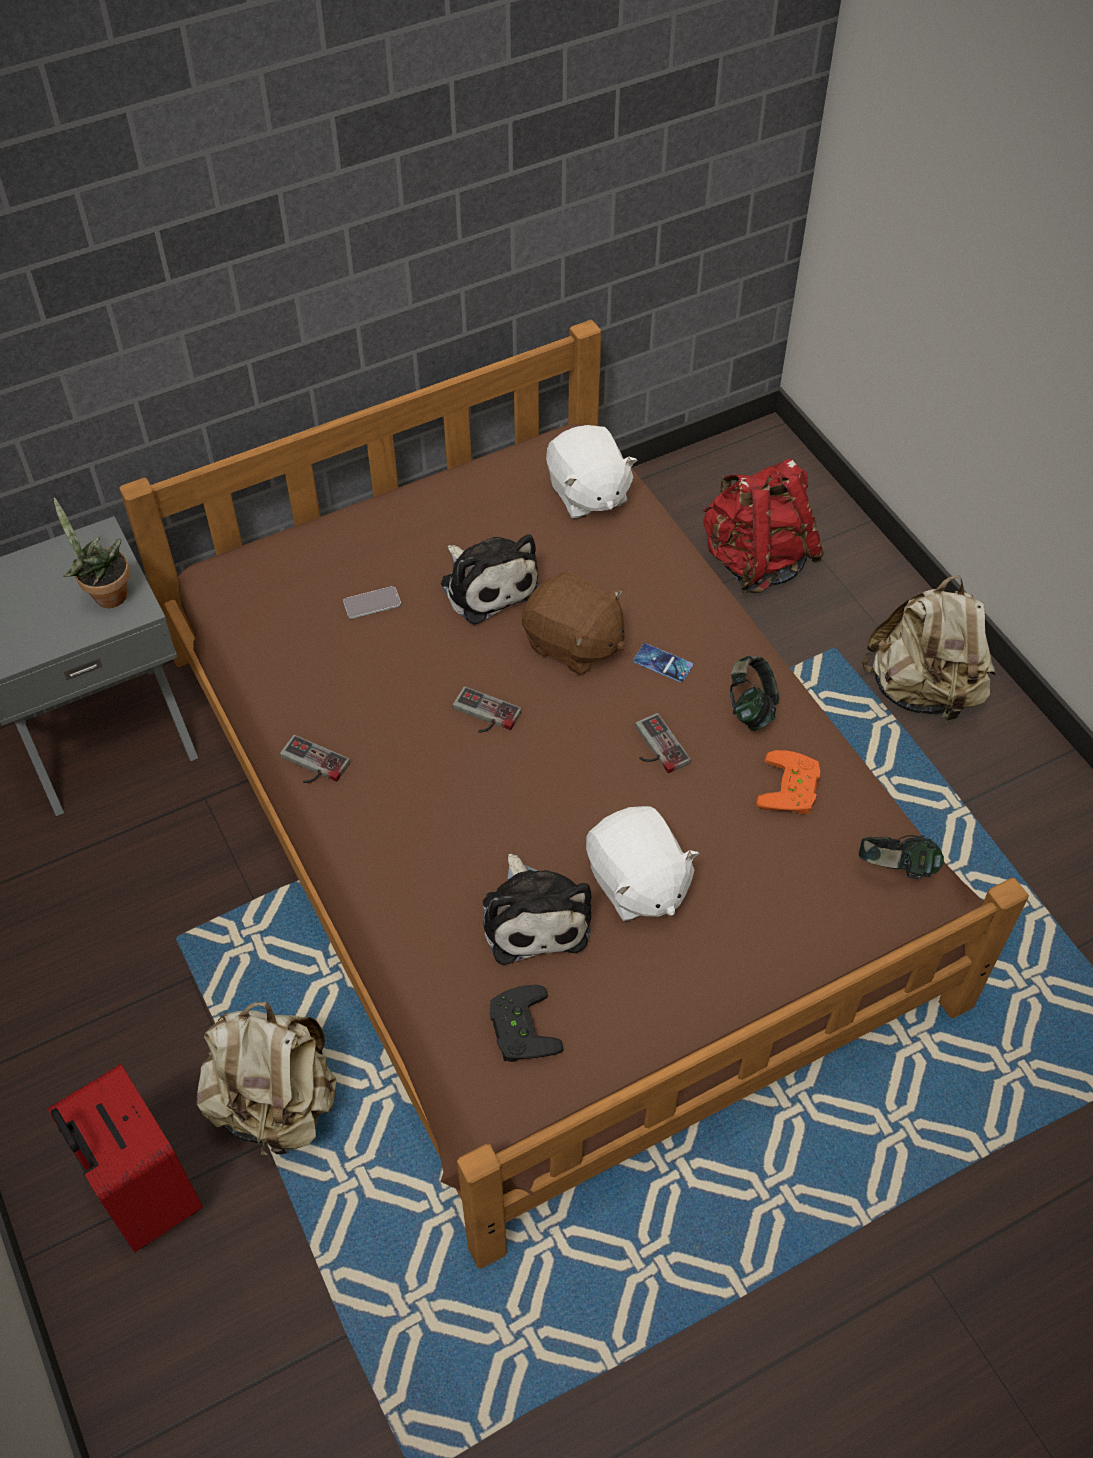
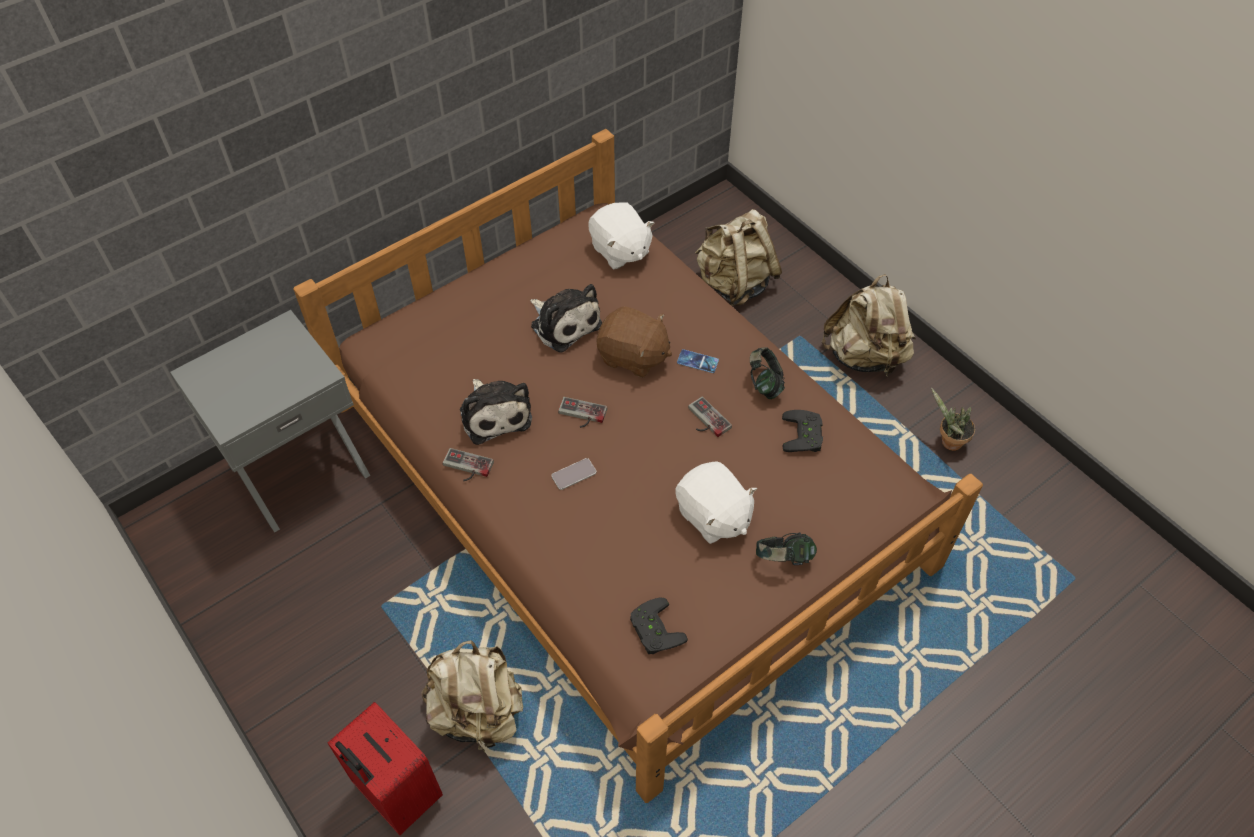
camera: 10 degrees left, 0 degrees up
potted plant [53,498,130,608] -> potted plant moved to [931,388,975,451]
phone [343,586,401,619] -> phone moved to [552,458,596,490]
plush toy [483,854,591,965] -> plush toy moved to [460,379,532,445]
red backpack [703,459,824,594] -> beige backpack [695,209,782,306]
orange game controller [756,750,820,815] -> black game controller [782,410,823,452]
headphones [859,835,944,879] -> headphones moved to [756,532,817,565]

